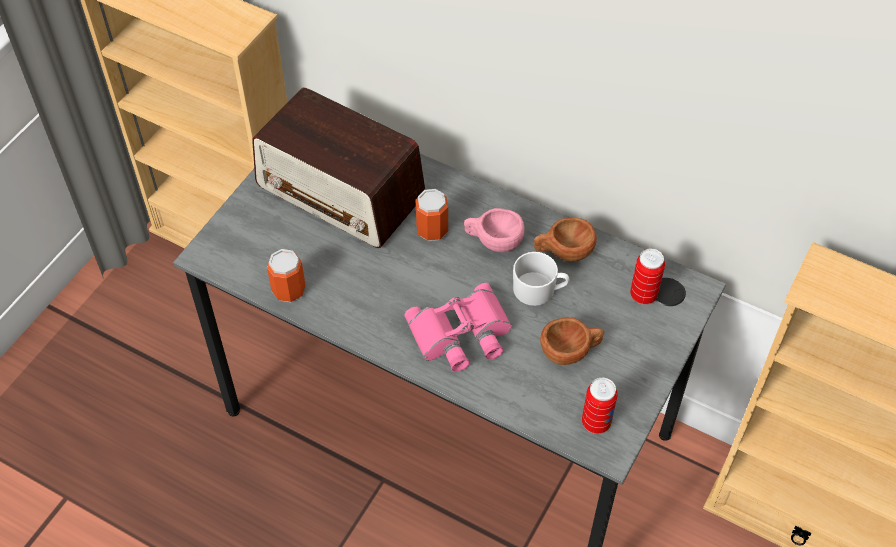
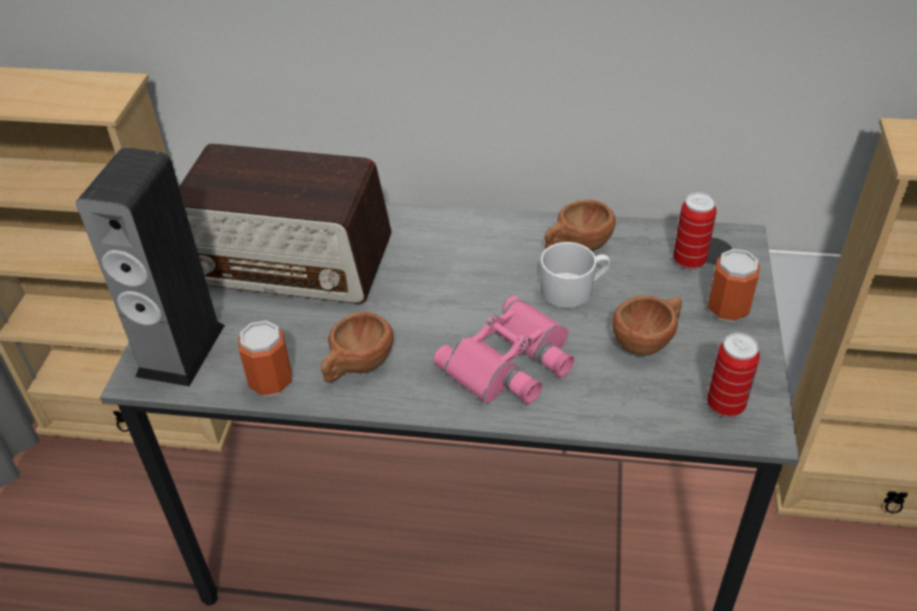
camera: 20 degrees left, 10 degrees down
can [416,189,448,241] -> can moved to [708,249,760,322]
pink cup [464,208,524,252] -> none
none -> speaker [76,147,225,387]
none -> brown cup [321,312,393,383]

